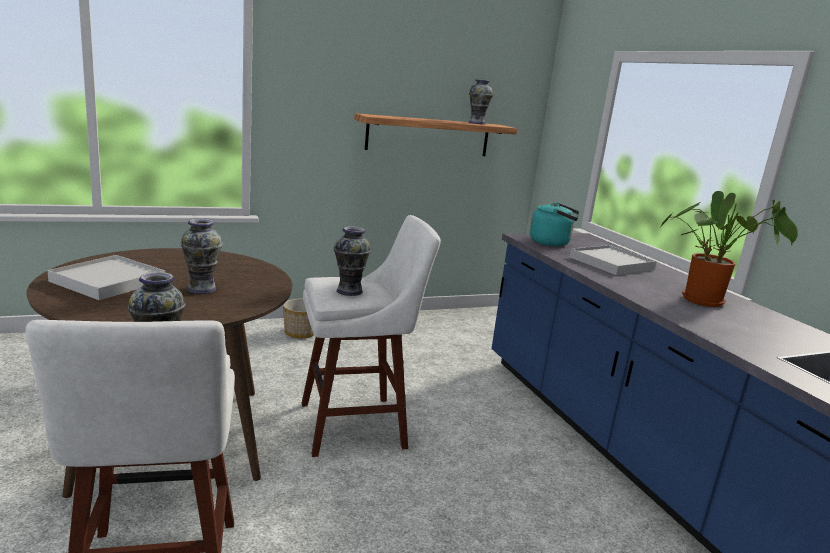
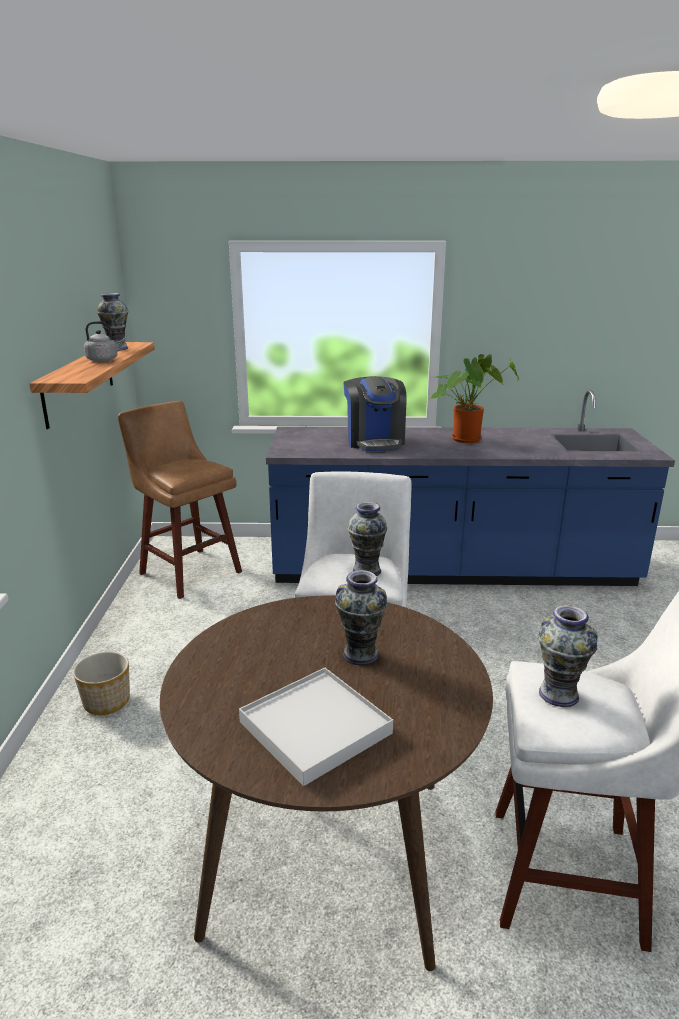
camera: 65 degrees left, 5 degrees up
turquoise kettle [530,203,579,246] -> none
white tray [570,245,657,275] -> coffee machine [343,376,407,451]
none -> grey kettle [84,321,125,362]
none -> brown stool [118,401,242,599]

